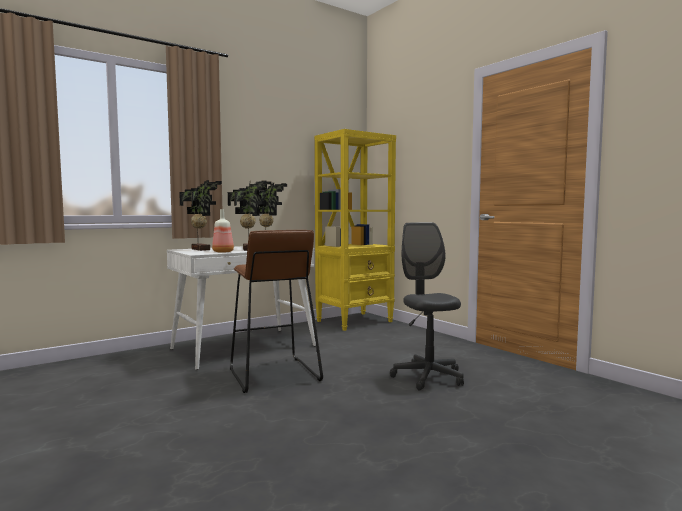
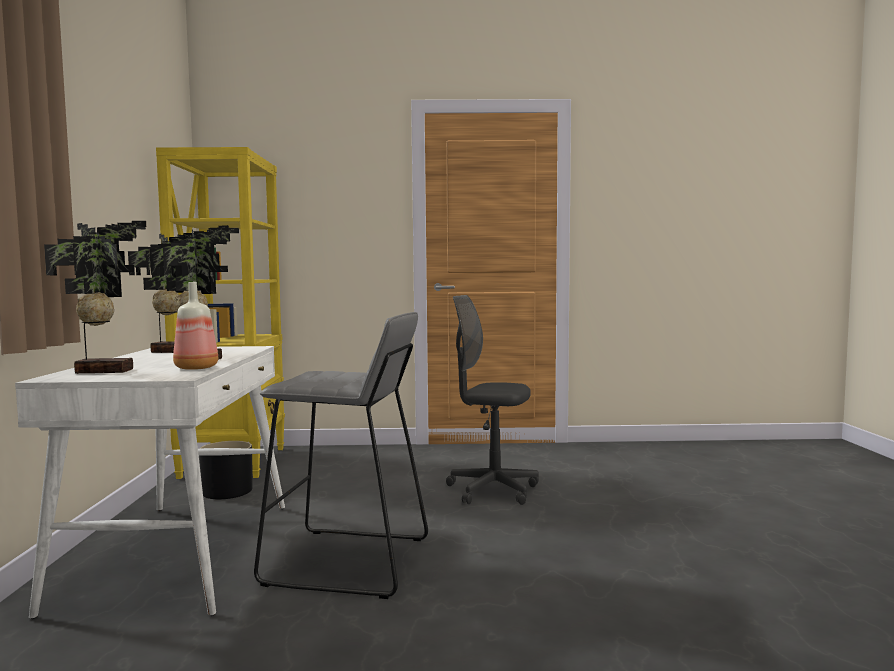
camera: 55 degrees left, 0 degrees up
brown stool [230,230,323,393] -> grey stool [254,312,428,599]
none -> black planter [199,441,253,499]

